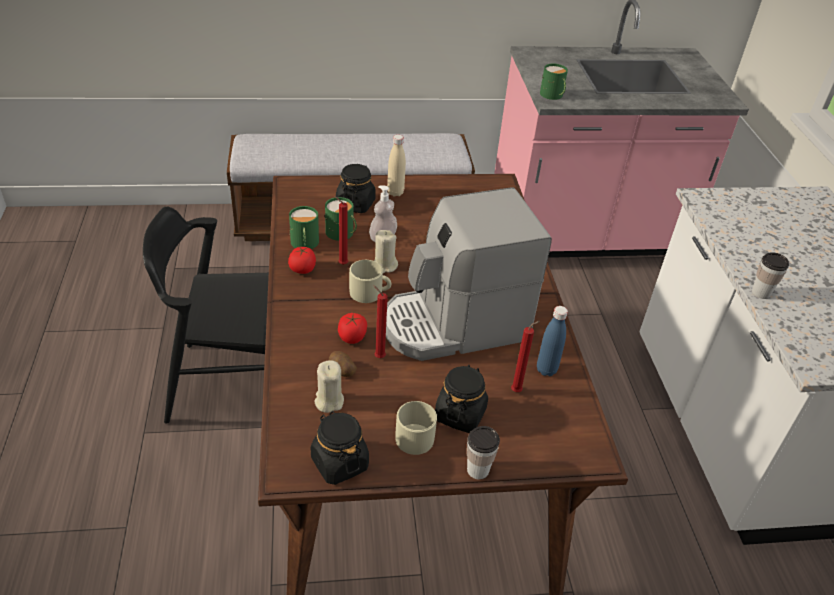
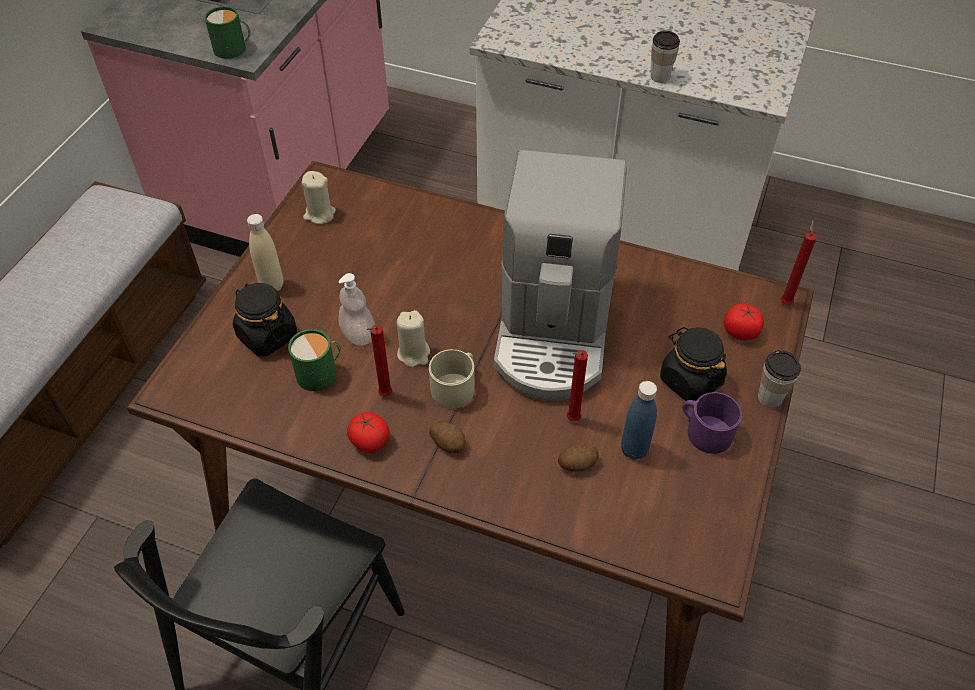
camera: 60 degrees left, 10 degrees up
green mug [289,206,319,249] -> none
black jar [311,411,369,485] -> none
beige candle [315,360,344,413] -> beige candle moved to [301,171,336,224]
tomato [338,313,367,344] -> tomato moved to [724,303,764,340]
beige mug [395,401,437,455] -> purple mug [682,392,742,454]
red candle [511,321,540,392] -> red candle moved to [781,220,817,305]
blue bottle [537,306,568,376] -> blue bottle moved to [621,381,657,460]
none -> potato [429,421,466,453]

